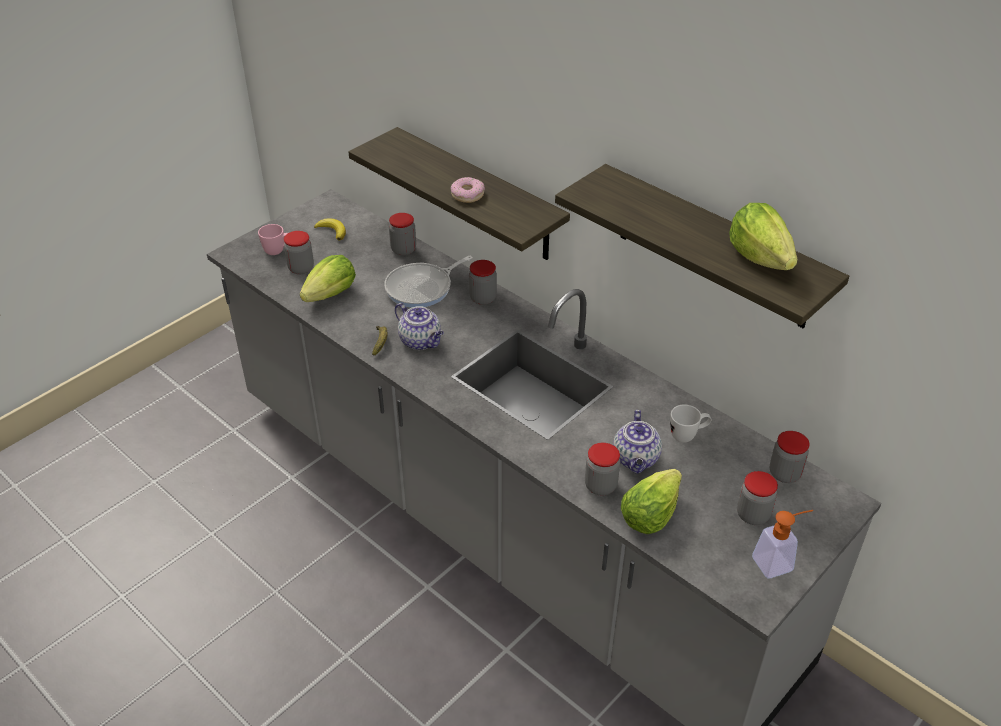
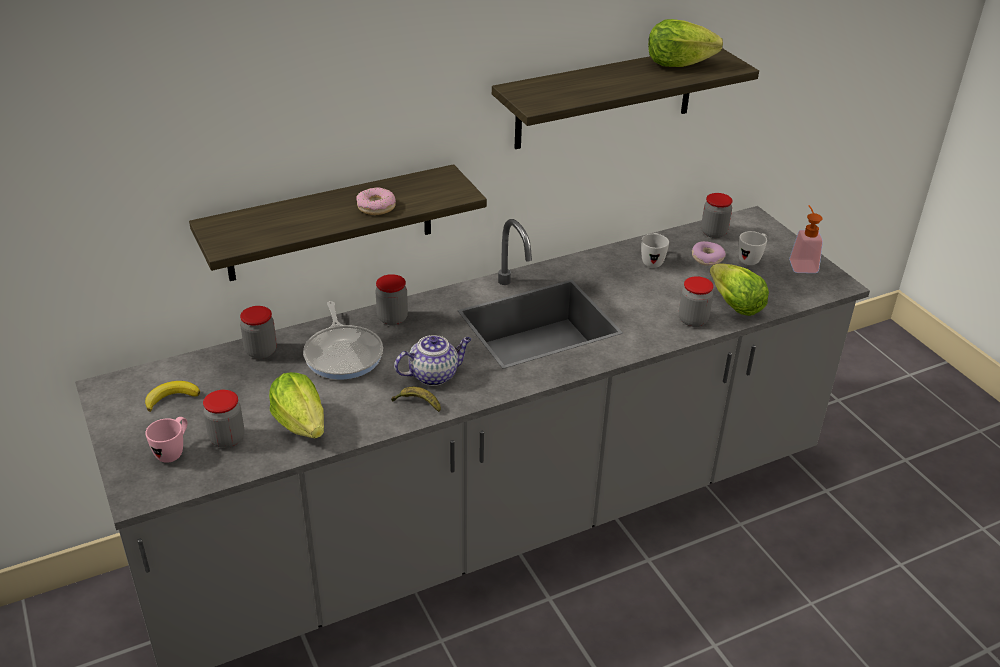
camera: 70 degrees left, 5 degrees down
teapot [613,410,662,474] -> none
jar [737,471,778,525] -> white mug [738,231,767,265]
none -> donut [692,241,726,266]

